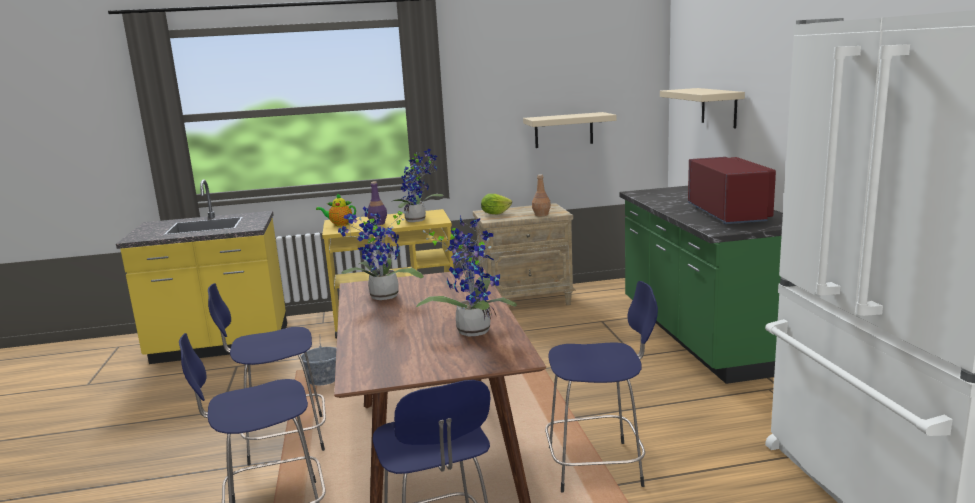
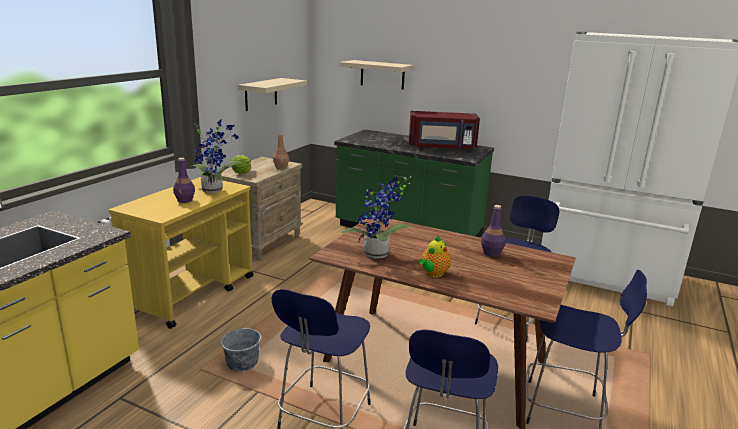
camera: 55 degrees left, 5 degrees up
teapot [316,193,356,226] -> teapot moved to [419,235,451,278]
potted plant [416,215,517,337] -> purple bottle [481,205,506,257]
red microwave [688,157,776,224] -> red microwave turned 150 degrees clockwise [409,111,480,151]

